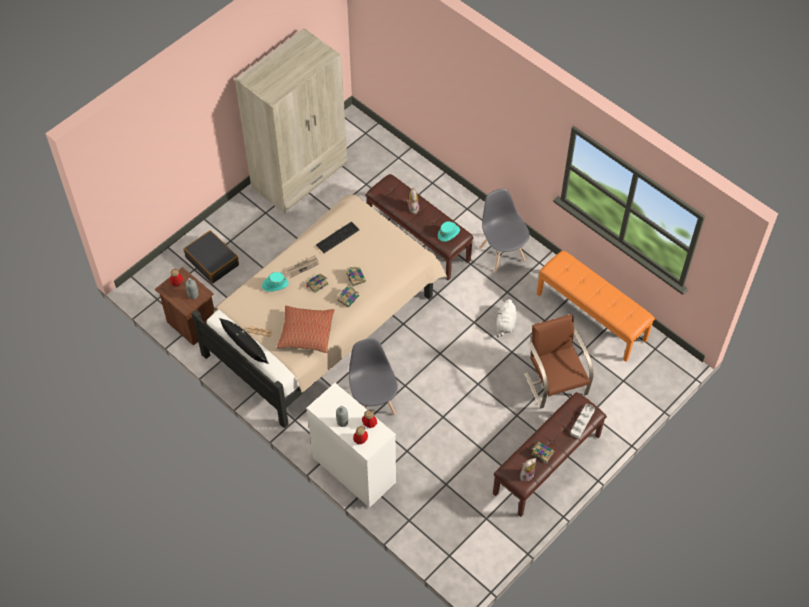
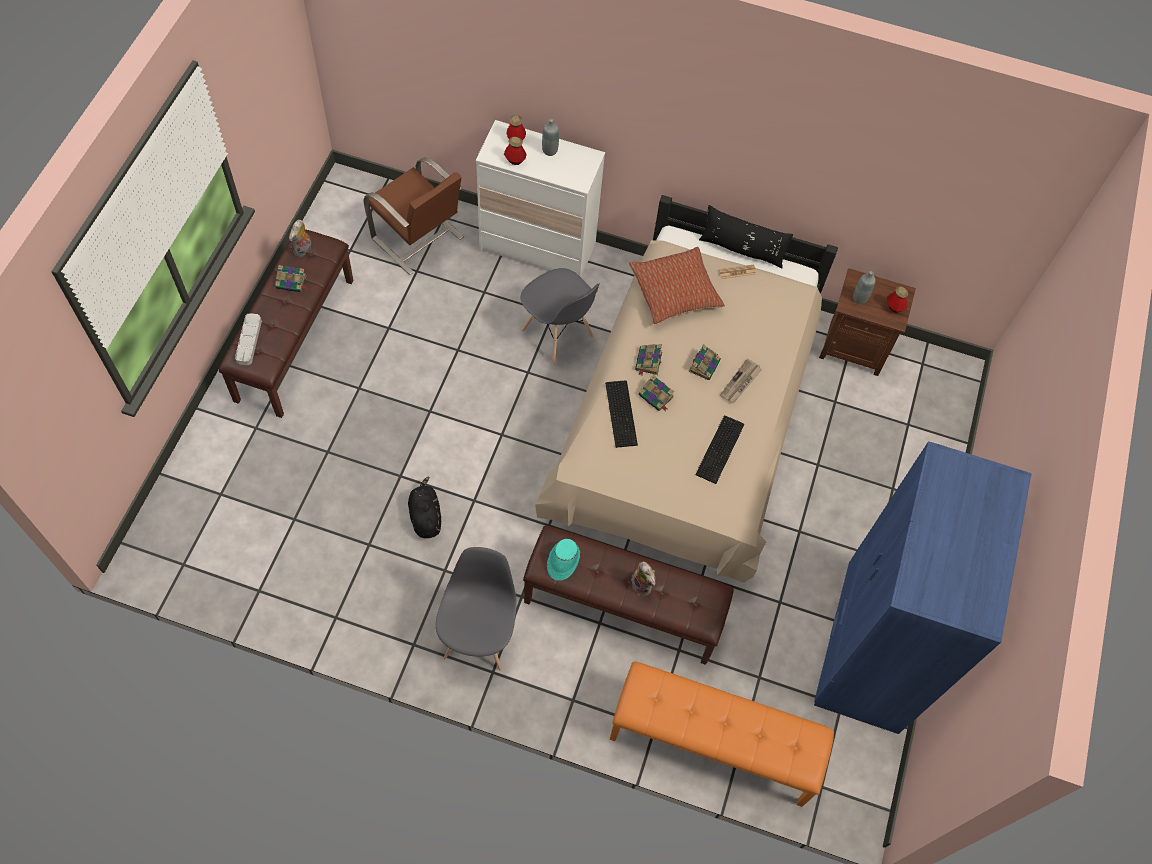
camera: 150 degrees right, 5 degrees up
black suitcase [184,231,239,284] -> none
beige wardrobe [235,28,347,214] -> blue wardrobe [814,441,1031,734]
turquoise hat [262,272,289,292] -> none
grey chair [480,189,530,273] -> grey chair turned 120 degrees counterclockwise [436,547,517,671]
white plush toy [497,299,517,337] -> black plush toy [408,477,441,538]
brown chair [524,314,593,409] -> brown chair moved to [363,157,464,275]
orange bench [537,250,655,362] -> orange bench moved to [610,662,834,807]
none -> keyboard [605,380,638,448]

